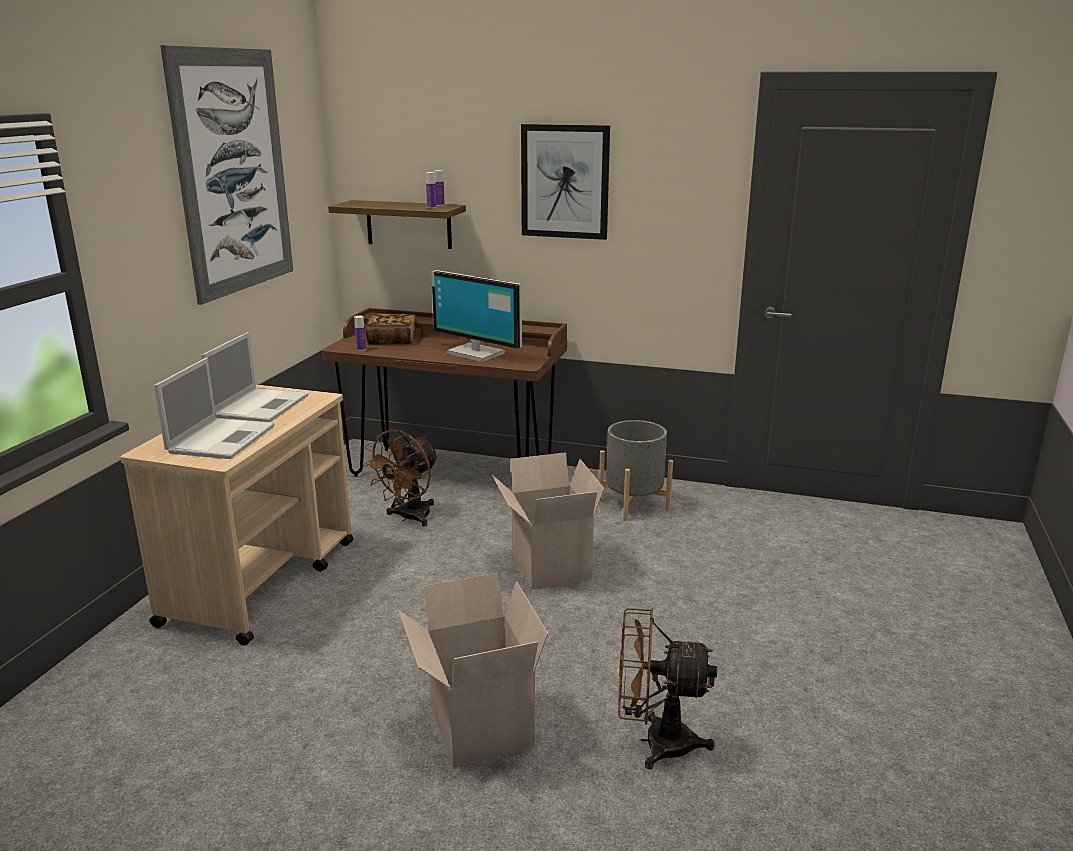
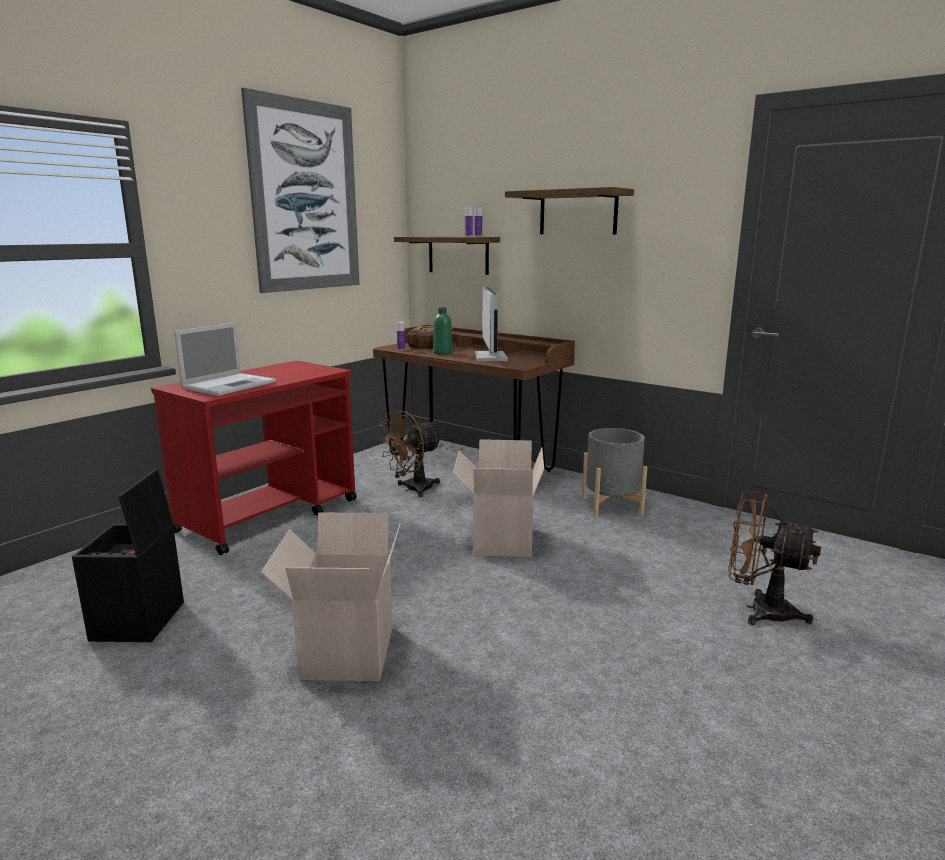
camera: 20 degrees right, 5 degrees down
beige cart [120,384,354,646] -> red cart [151,361,357,555]
laptop [201,332,308,422] -> none
monitor [431,270,522,362] -> monitor turned 150 degrees counterclockwise [475,287,508,361]
picture [521,124,610,240] -> shelf [505,187,634,235]
brown fan [618,608,717,769] -> brown fan moved to [728,491,821,625]
none -> black storage box [72,469,184,642]
none -> green bottle [433,307,453,355]

